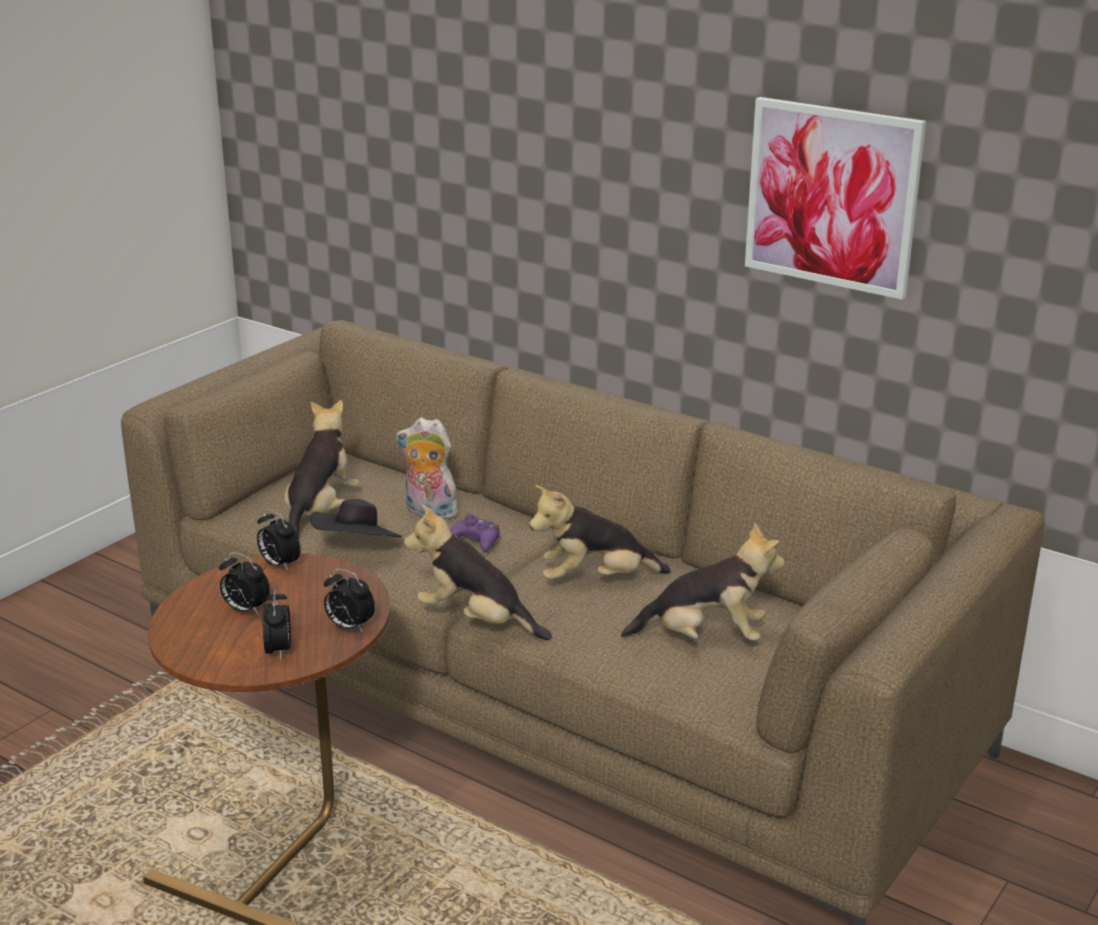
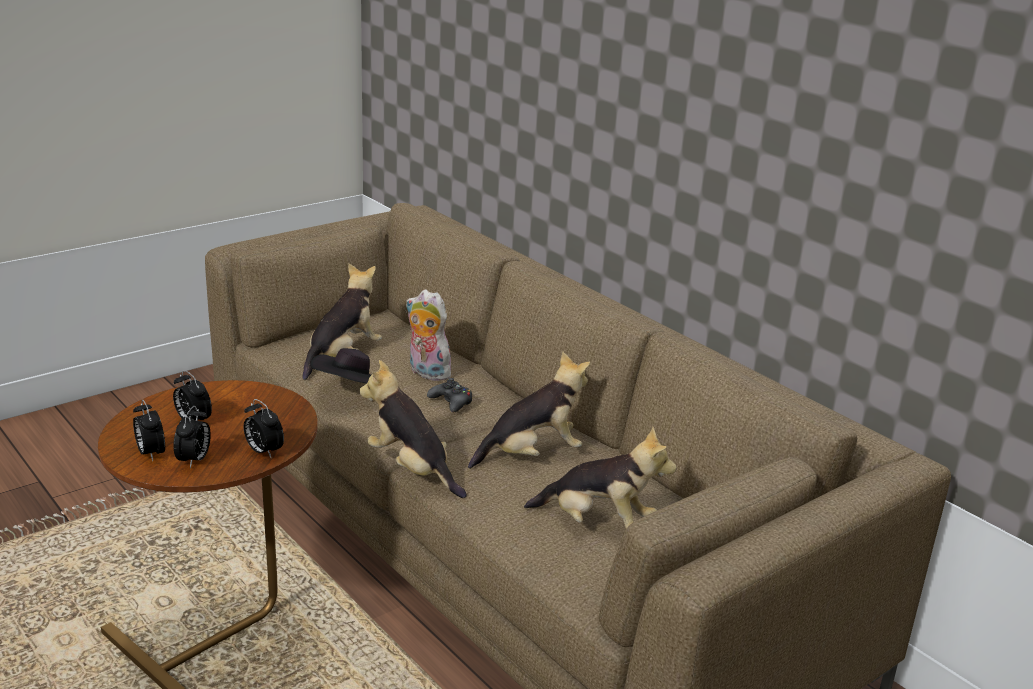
camera: 15 degrees right, 0 degrees up
alarm clock [257,509,301,571] -> alarm clock moved to [133,399,165,461]
purple game controller [450,513,500,551] -> black game controller [427,378,472,412]
plush toy [529,485,671,580] -> plush toy turned 150 degrees clockwise [468,351,590,469]
picture [745,97,926,299] -> none

